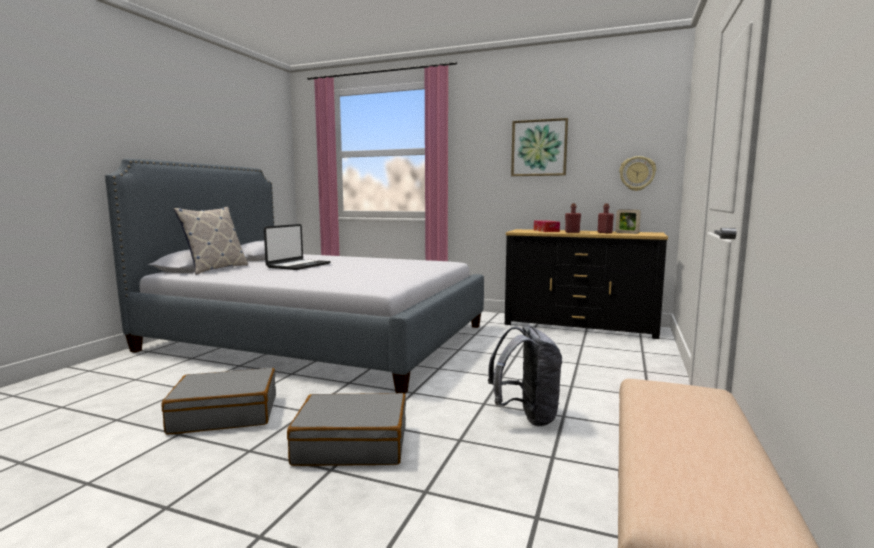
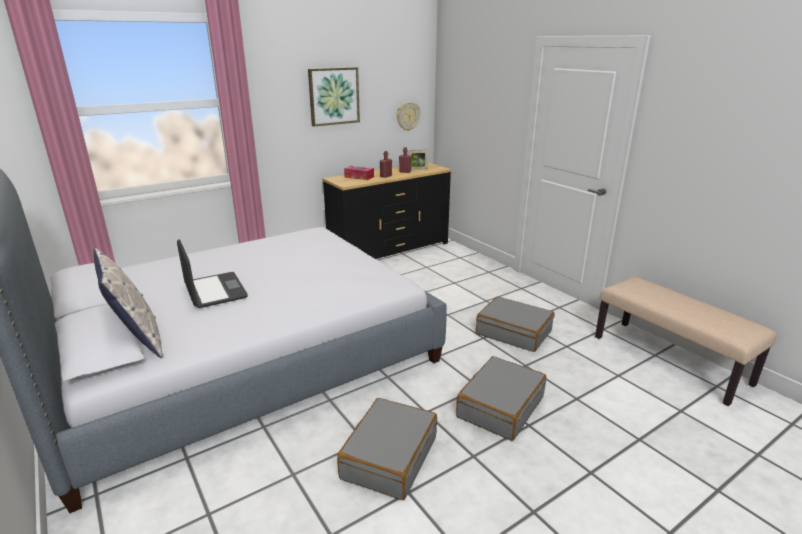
camera: 55 degrees left, 15 degrees up
grey backpack [488,325,562,426] -> grey suitcase [476,297,555,352]

